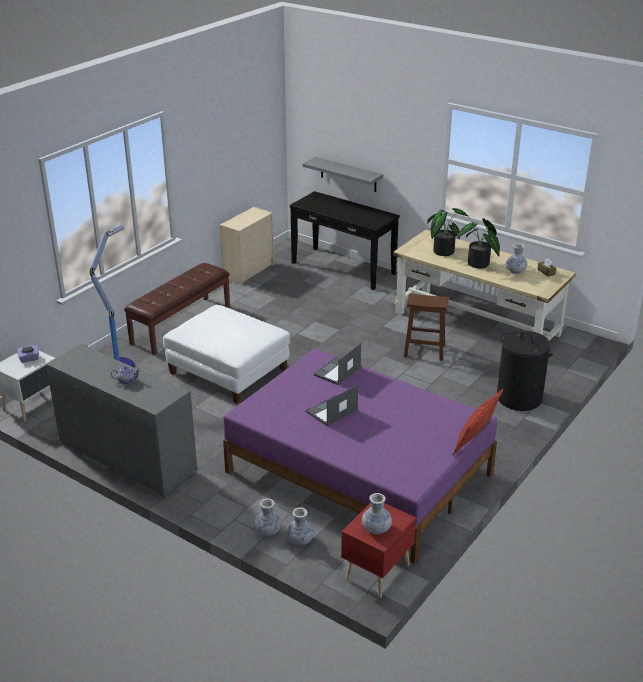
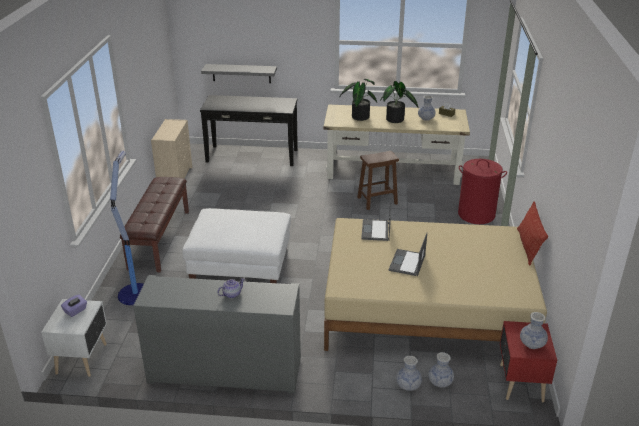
camera: 30 degrees left, 0 degrees up
purple bed [223,349,497,564] -> beige bed [324,218,547,351]
black laundry basket [497,330,553,411] -> red laundry basket [458,159,507,224]

